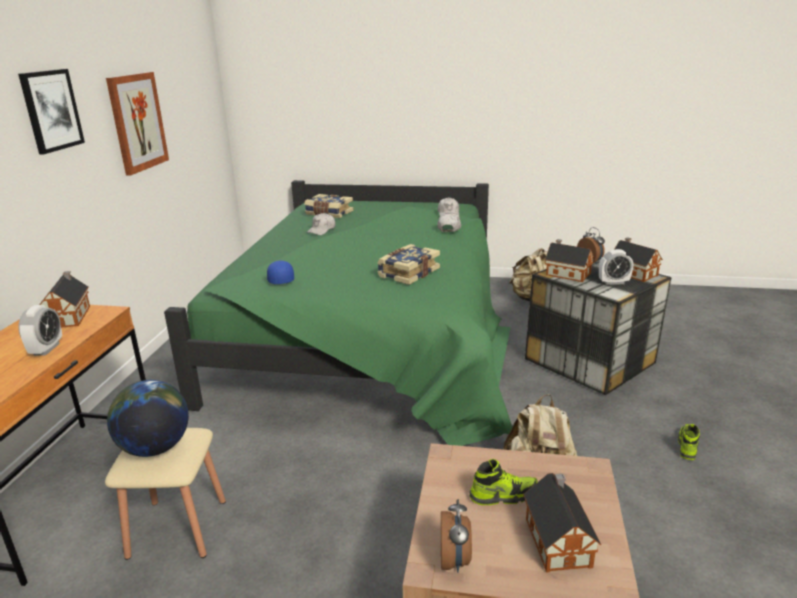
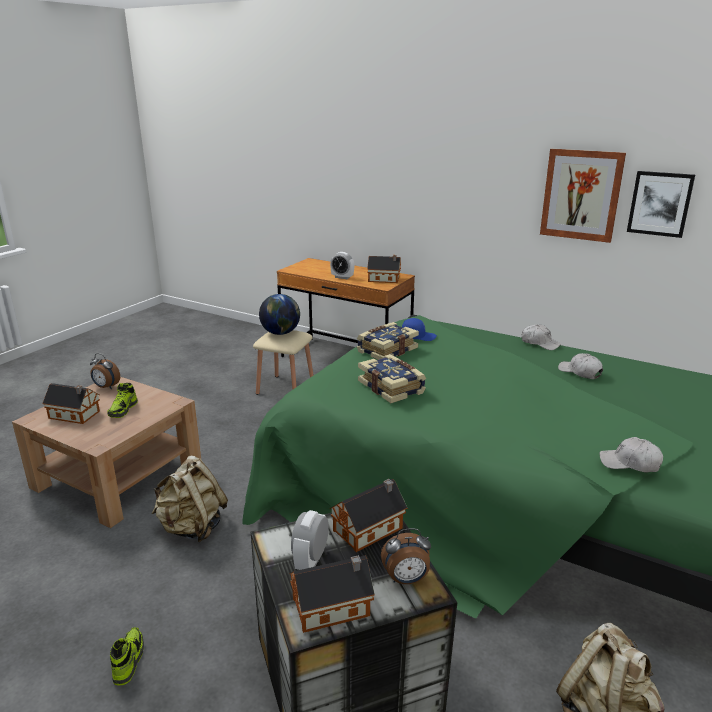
camera: 110 degrees right, 0 degrees up
picture [18,69,85,154] -> picture moved to [627,171,695,238]
book [304,194,353,218] -> book moved to [357,322,419,360]
white cap [437,212,462,232] -> white cap moved to [522,324,561,350]
shoe [678,424,700,460] -> shoe turned 135 degrees counterclockwise [110,627,144,685]

